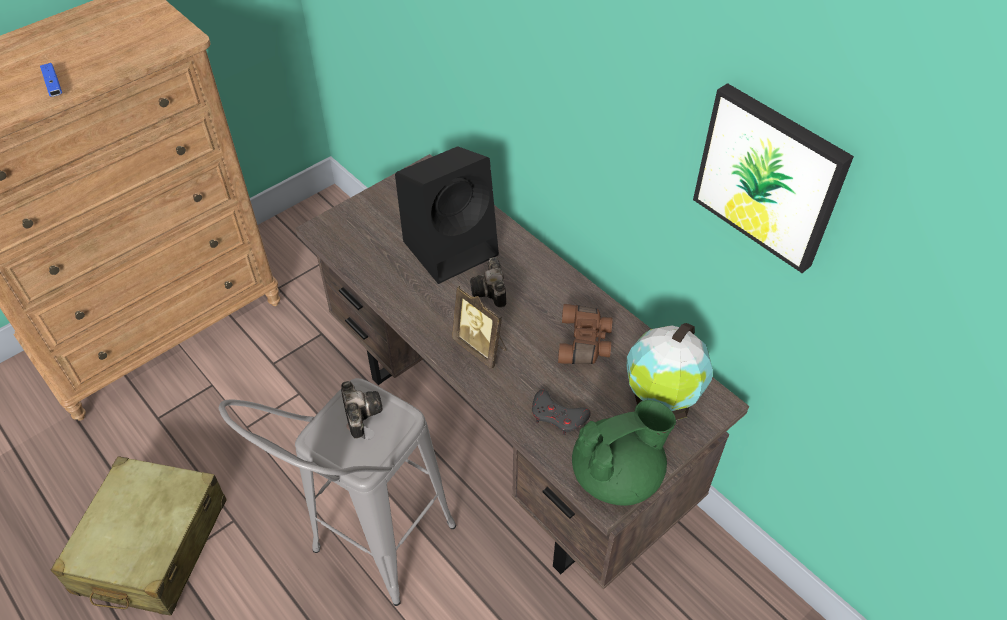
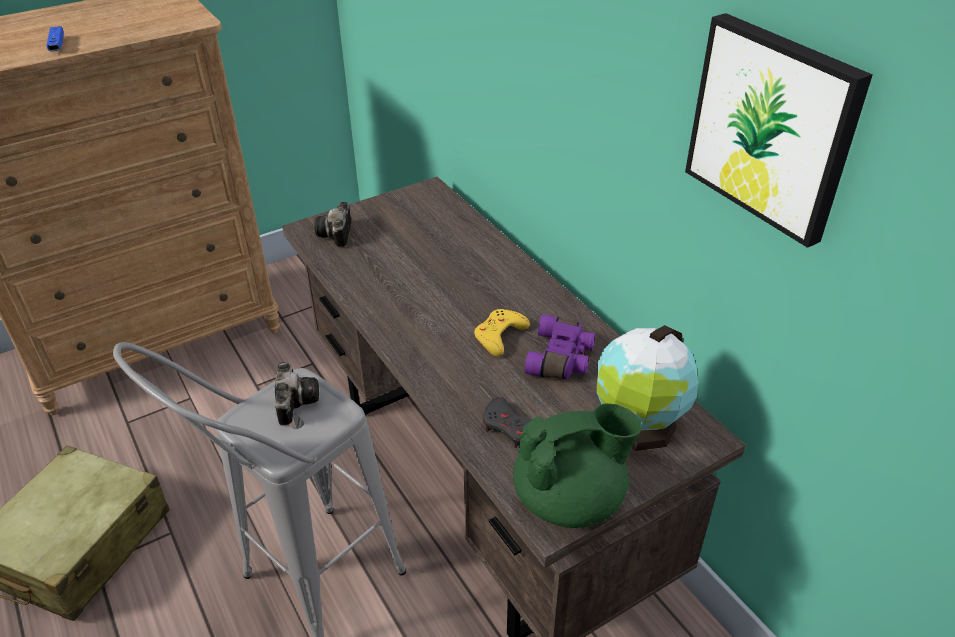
camera: 10 degrees right, 10 degrees down
black speaker [395,146,499,284] -> none
picture frame [452,286,507,369] -> none
camera [470,257,506,308] -> camera moved to [314,202,352,247]
brown binoculars [558,304,613,364] -> purple binoculars [524,314,595,379]
none -> yellow game controller [474,309,530,357]

